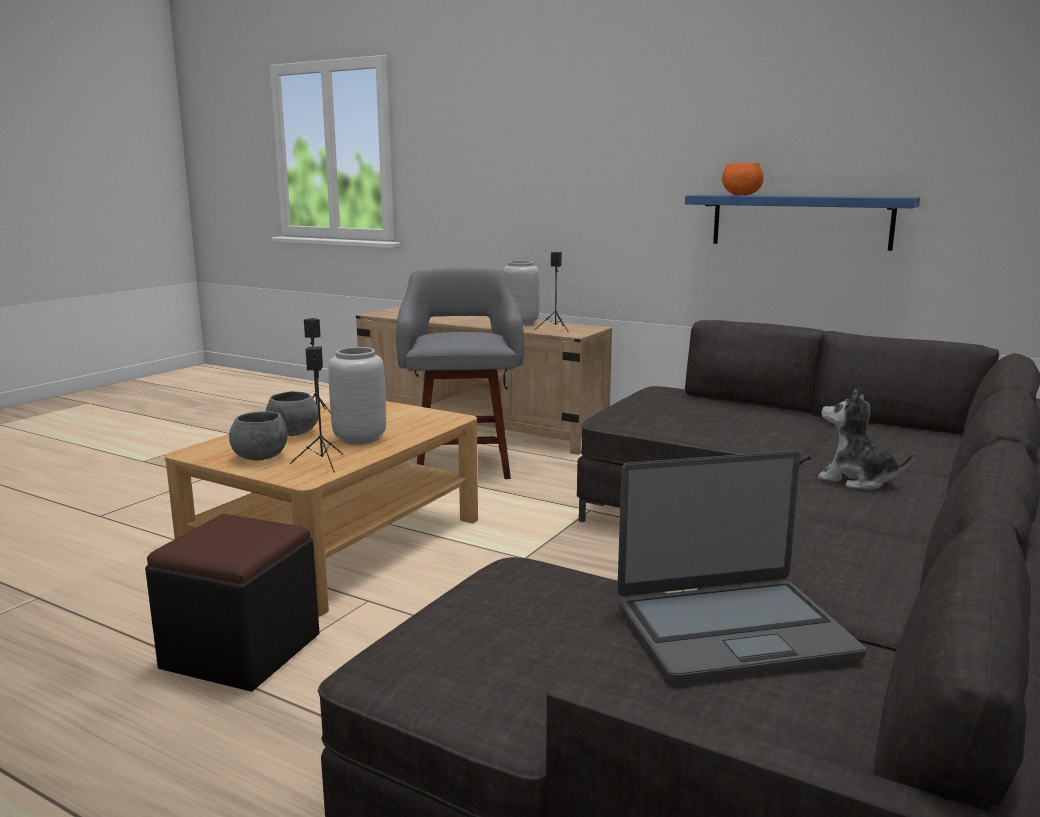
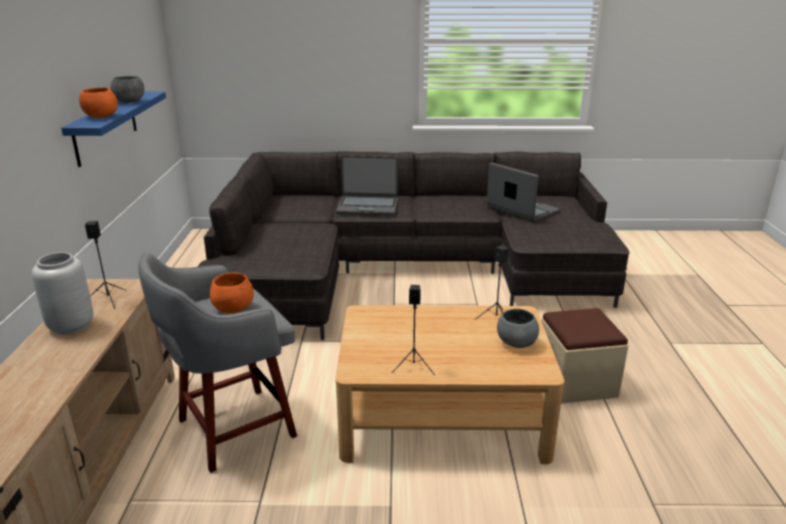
camera: 120 degrees left, 10 degrees up
black ottoman [145,514,320,692] -> beige ottoman [541,308,628,404]
grey bowl [266,391,319,436] -> grey bowl moved to [110,76,144,103]
grey vase [328,347,386,445] -> none
plush toy [818,389,913,490] -> laptop [336,155,398,216]
none -> orange bowl [210,273,254,313]

